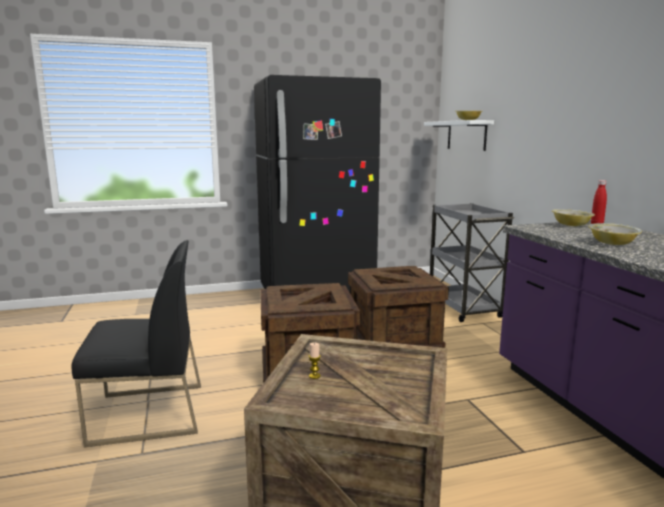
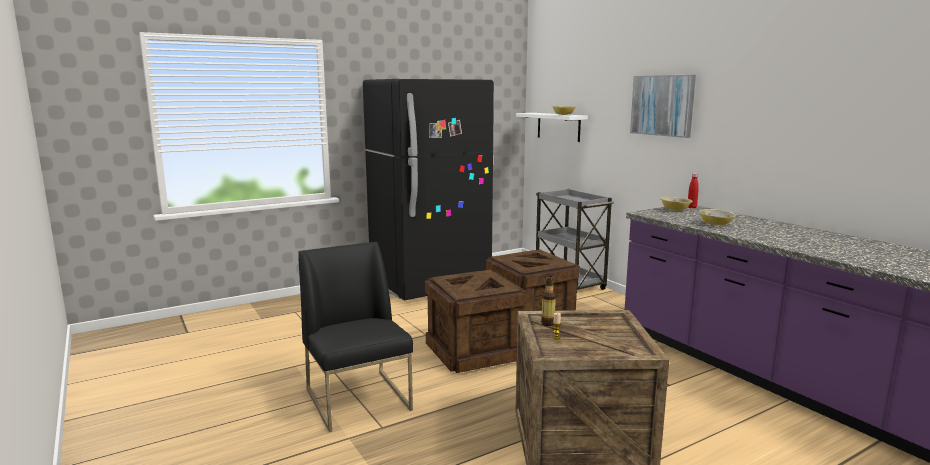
camera: 15 degrees left, 0 degrees up
black chair [72,240,201,447] -> black chair turned 90 degrees counterclockwise [298,242,413,432]
none -> bottle [541,276,556,326]
none -> picture [630,75,696,138]

